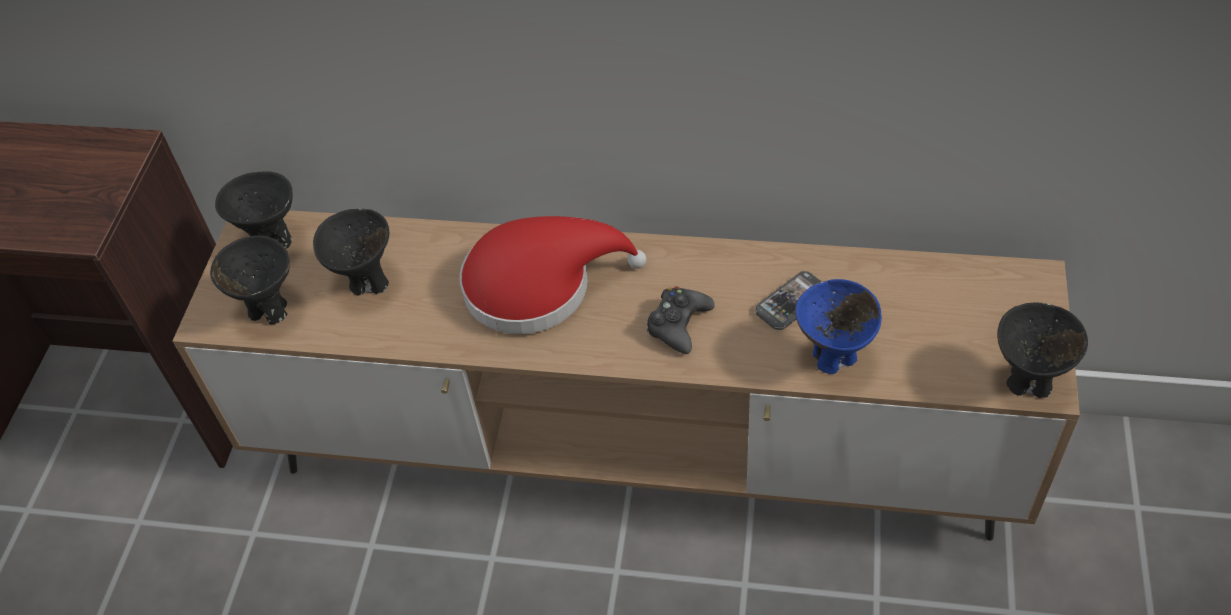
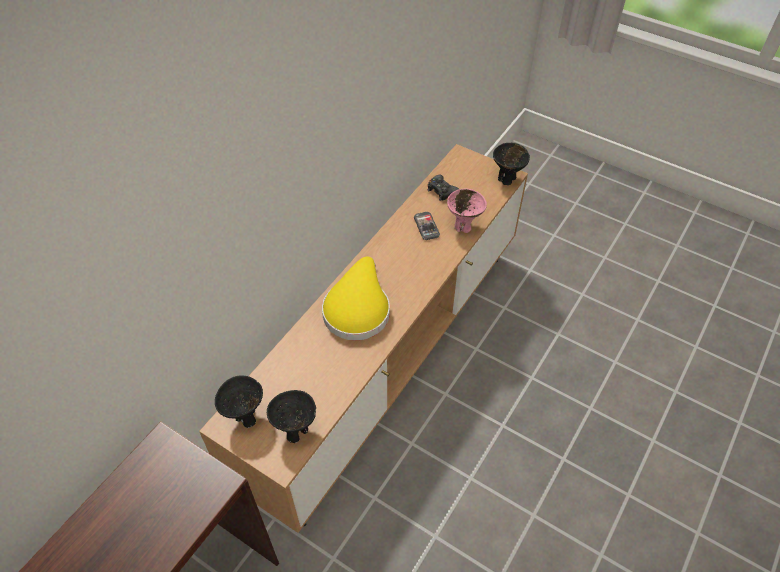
camera: 70 degrees left, 0 degrees up
black bowl [313,209,389,296] -> none
red hat [459,216,647,334] -> yellow hat [322,257,390,341]
black game controller [647,286,715,354] -> black game controller moved to [427,174,459,201]
blue bowl [795,279,882,374] -> pink bowl [447,188,487,233]

